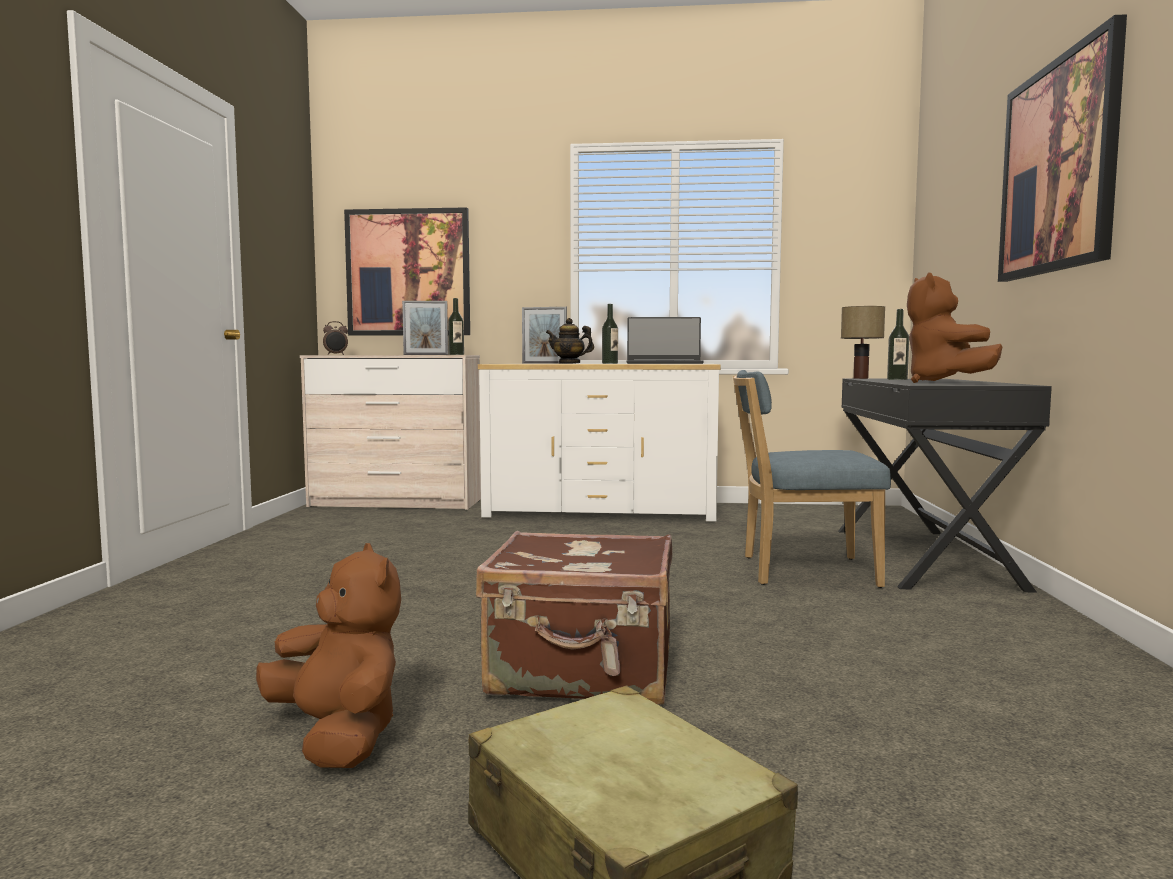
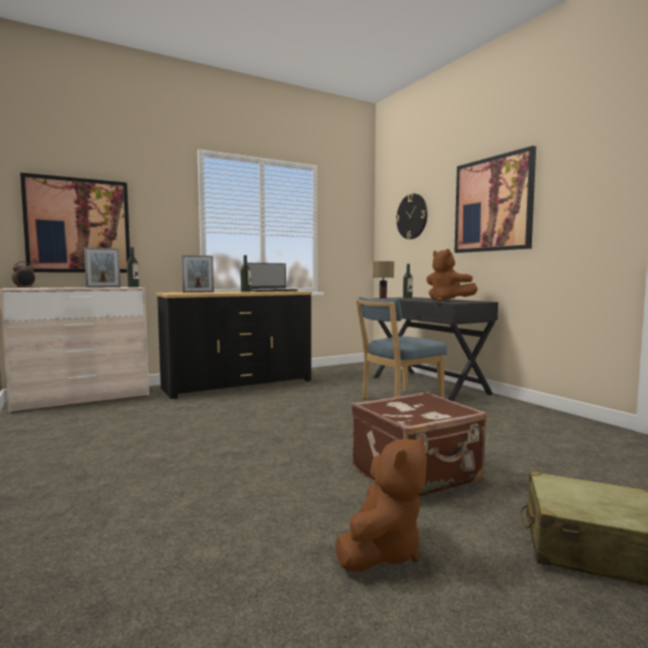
camera: 35 degrees left, 0 degrees up
brown plush toy [256,543,401,768] -> brown plush toy turned 105 degrees clockwise [336,436,427,572]
white dresser [478,364,720,522] -> black dresser [156,291,312,399]
teapot [546,318,594,364] -> none
none -> wall clock [395,194,428,239]

